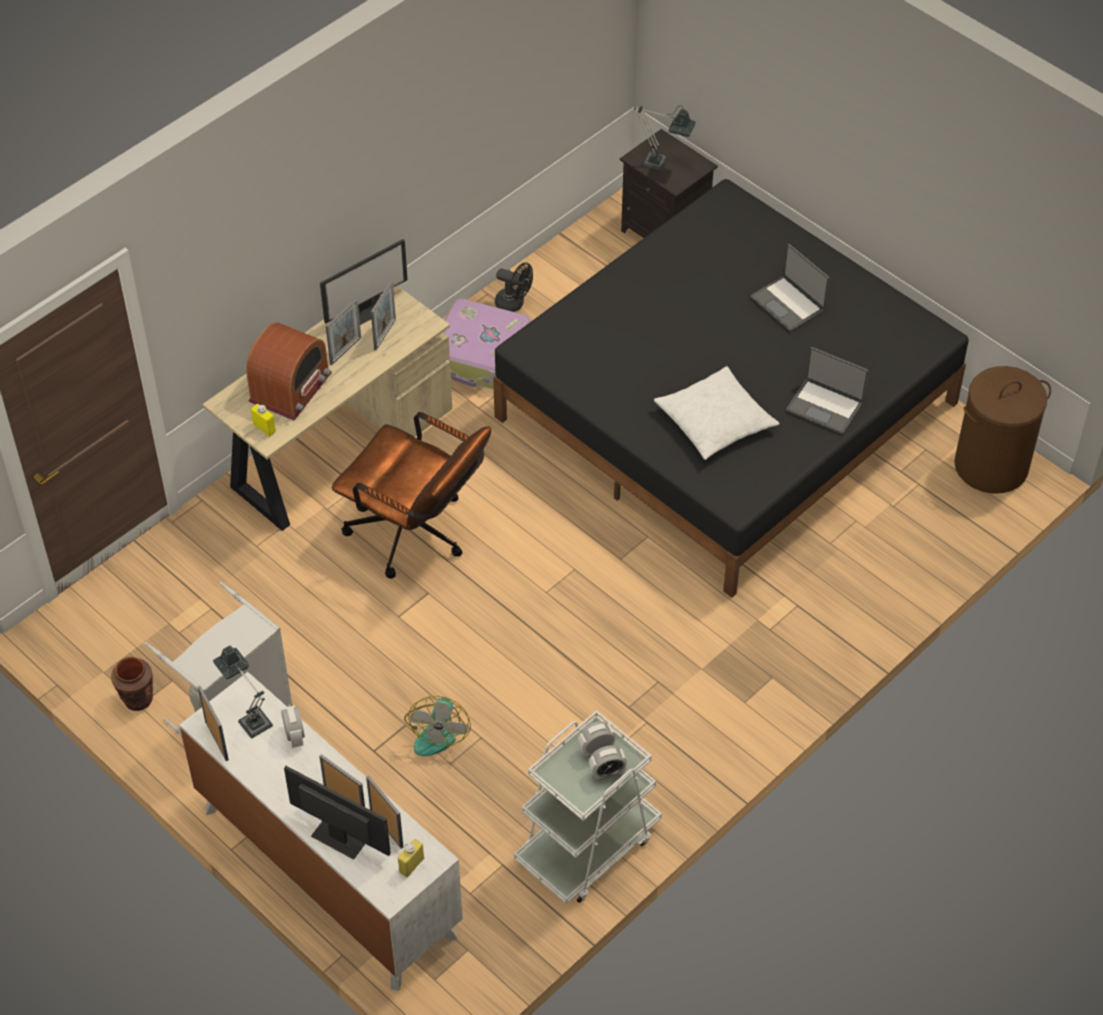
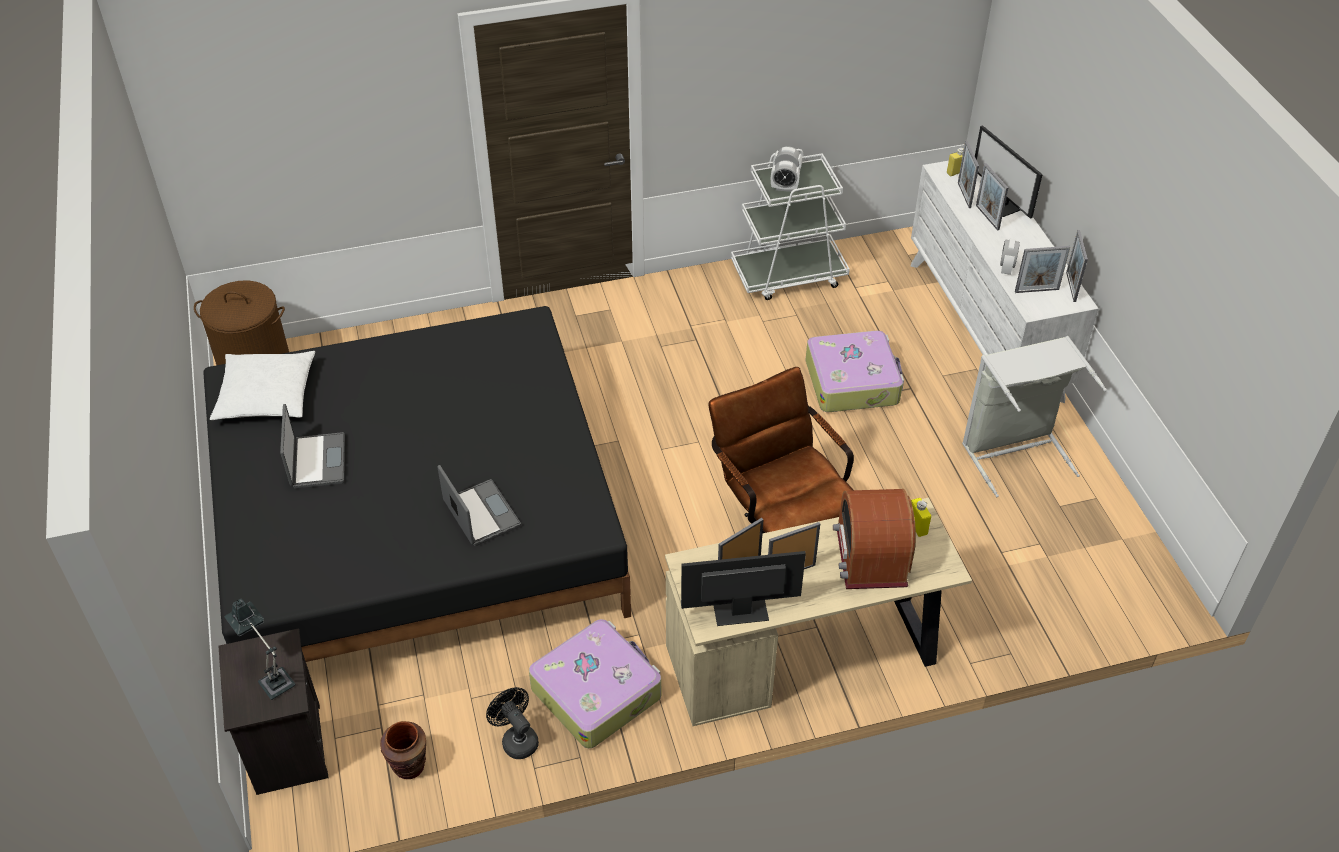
camera: 150 degrees left, 5 degrees down
brown vase [111,657,153,711] -> brown vase moved to [380,721,426,779]
table lamp [213,646,273,738] -> picture frame [1015,246,1070,293]
radio [246,322,332,420] -> radio turned 60 degrees counterclockwise [833,489,916,589]
fan [404,696,471,756] -> suitcase [806,331,904,412]
white pillow [654,366,780,460] -> white pillow moved to [210,351,315,420]
laptop [786,347,868,434] -> laptop moved to [437,465,521,546]

